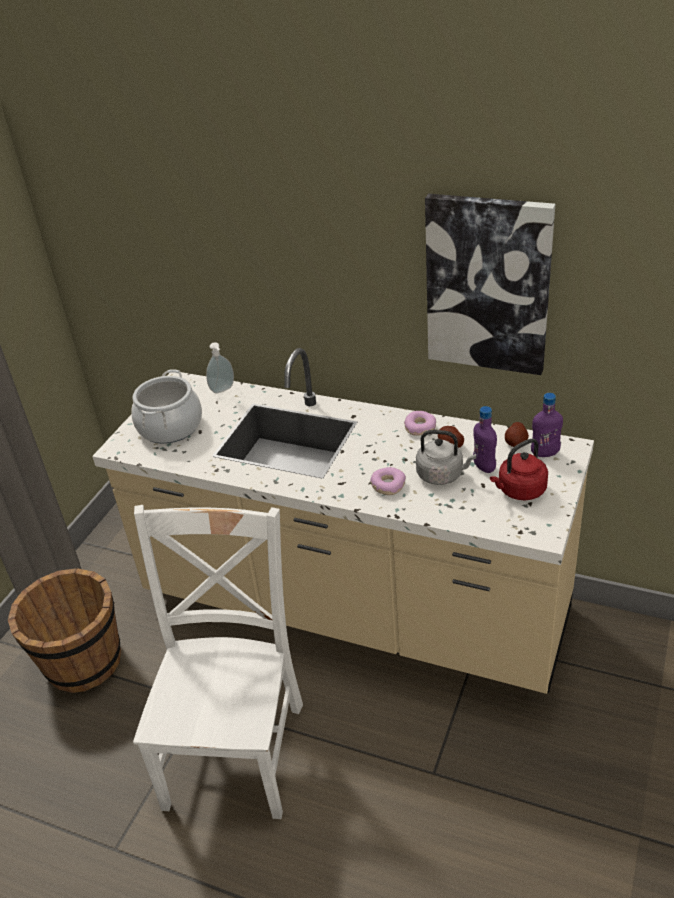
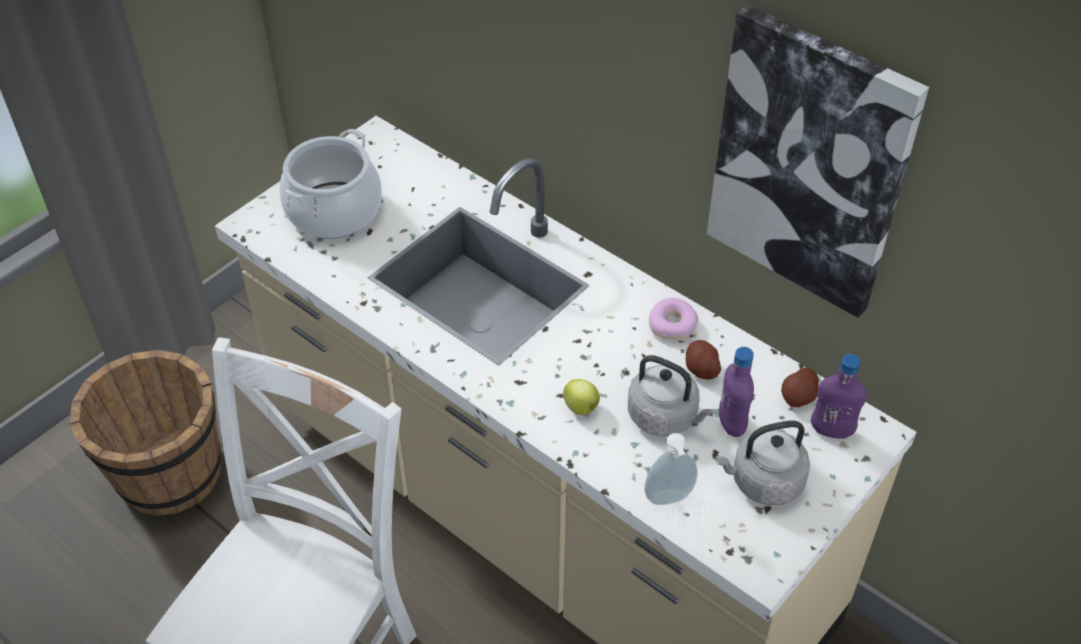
camera: 15 degrees right, 10 degrees up
soap dispenser [206,342,234,394] -> soap dispenser moved to [644,433,698,505]
donut [370,467,406,495] -> apple [563,379,600,415]
red kettle [490,439,548,501] -> grey kettle [715,421,810,505]

